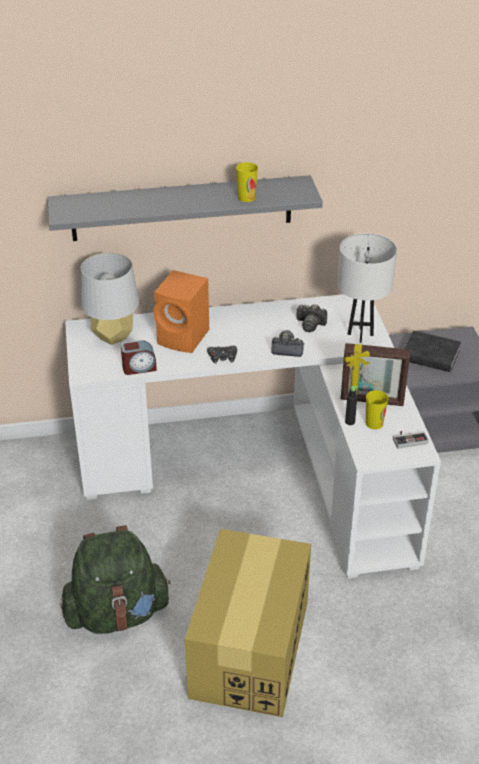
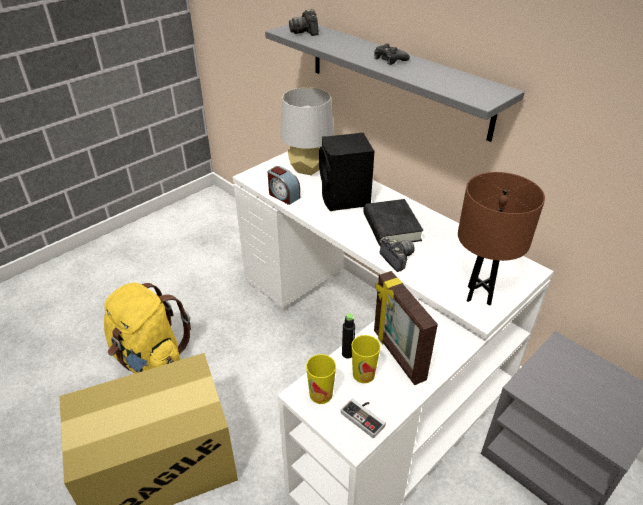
camera: 55 degrees right, 0 degrees up
green backpack [60,525,171,634] -> yellow backpack [104,283,191,374]
orange speaker [154,270,209,353] -> black speaker [319,133,374,211]
black game controller [207,346,237,364] -> black game controller moved to [374,43,410,65]
cup [236,162,258,202] -> cup moved to [306,354,336,404]
camera [296,304,327,332] -> camera moved to [289,9,319,36]
white table lamp [337,233,397,343] -> brown table lamp [458,172,545,306]
black book [405,331,461,372] -> black book moved to [363,199,423,246]

